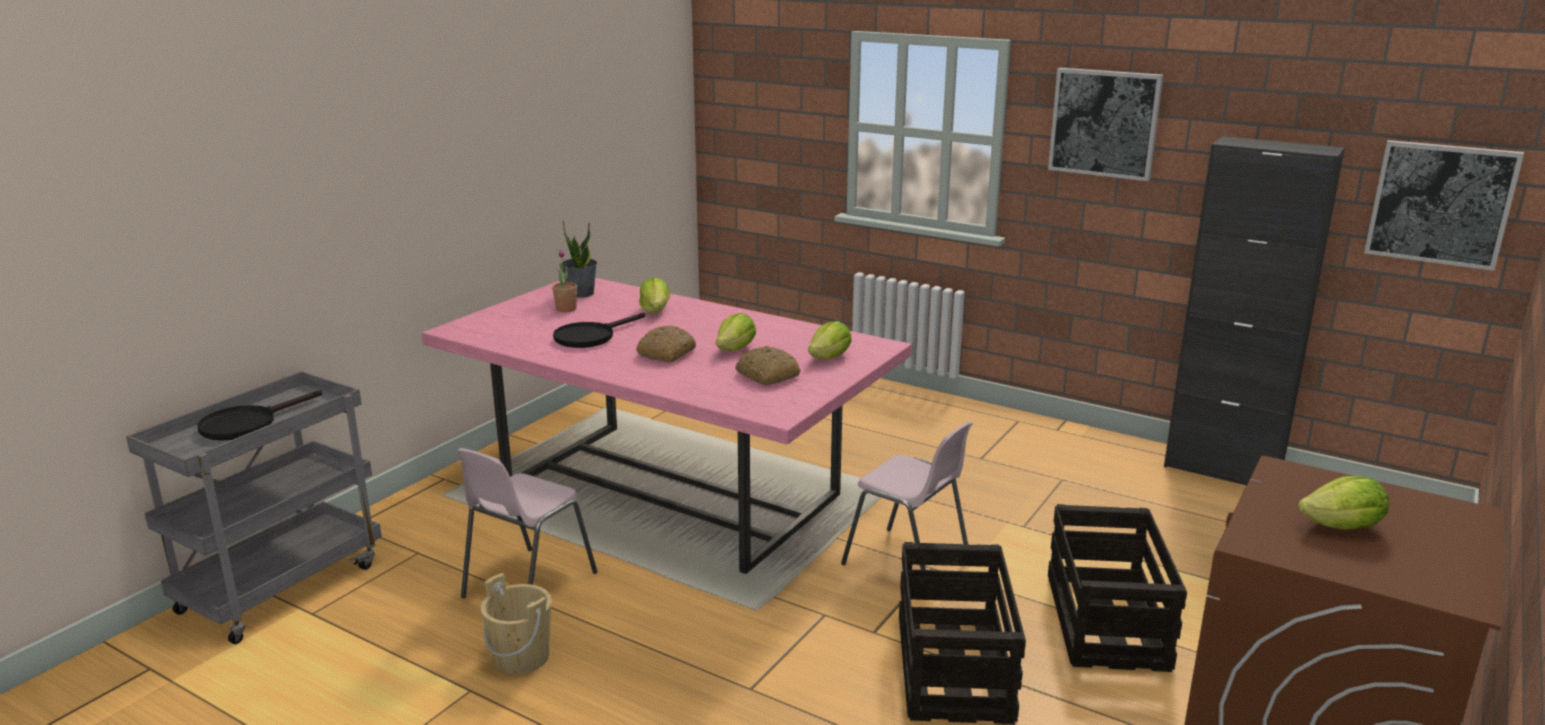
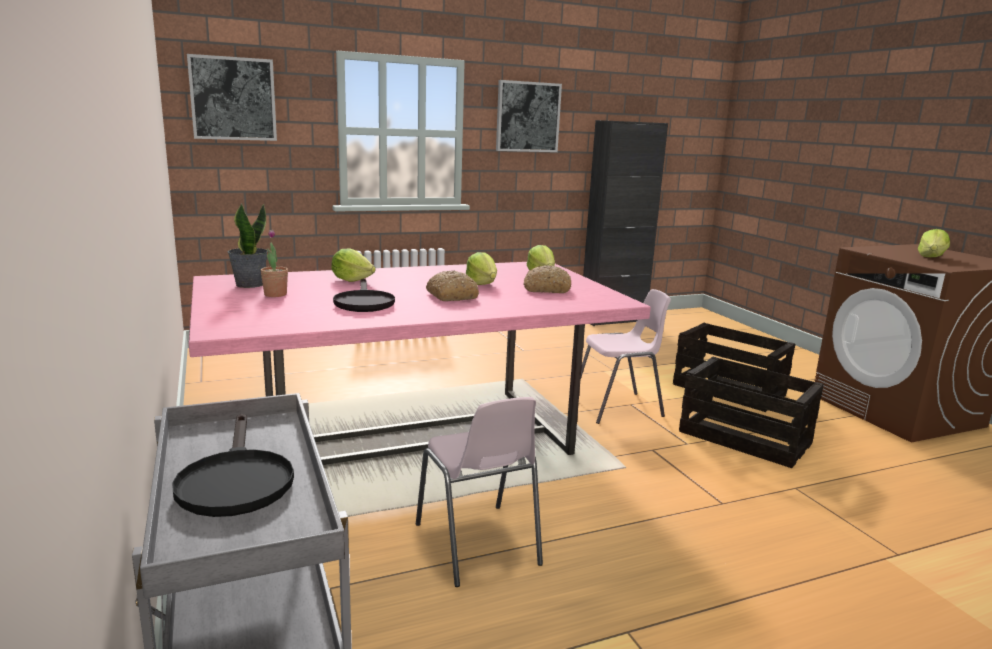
camera: 55 degrees left, 5 degrees down
beige bucket [480,573,552,675] -> none
picture [1364,140,1524,271] -> picture moved to [187,54,277,141]

